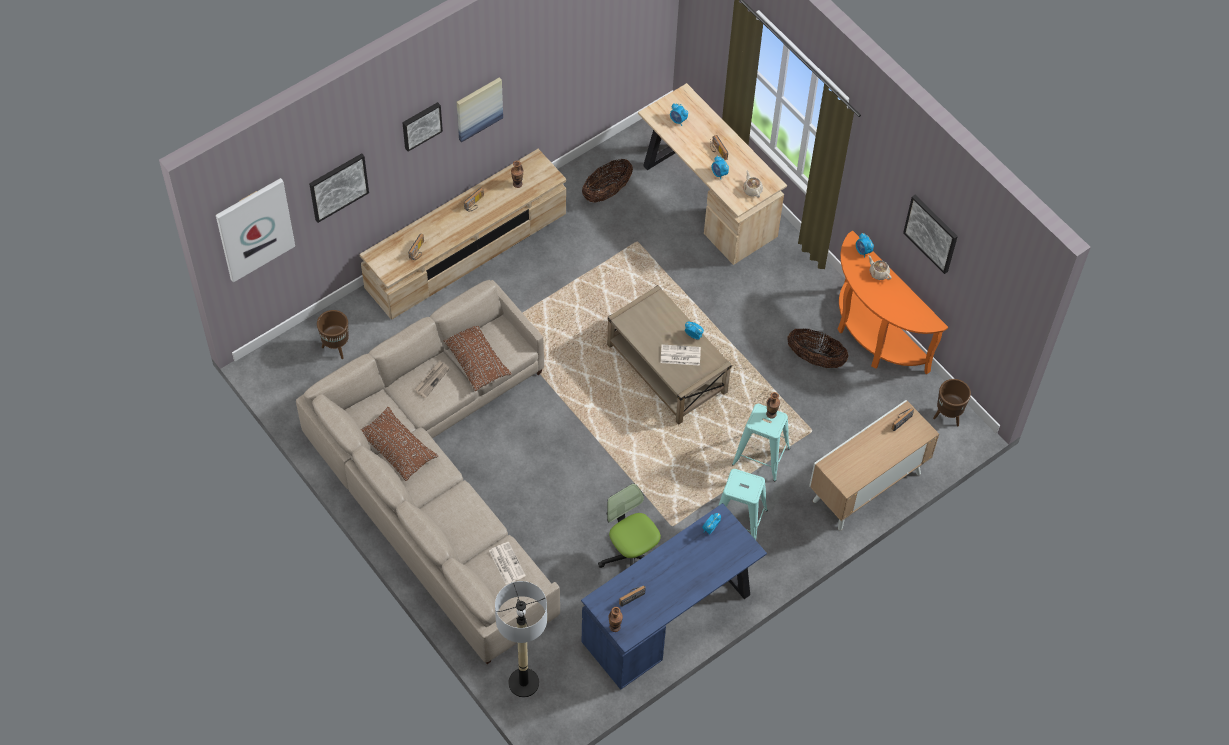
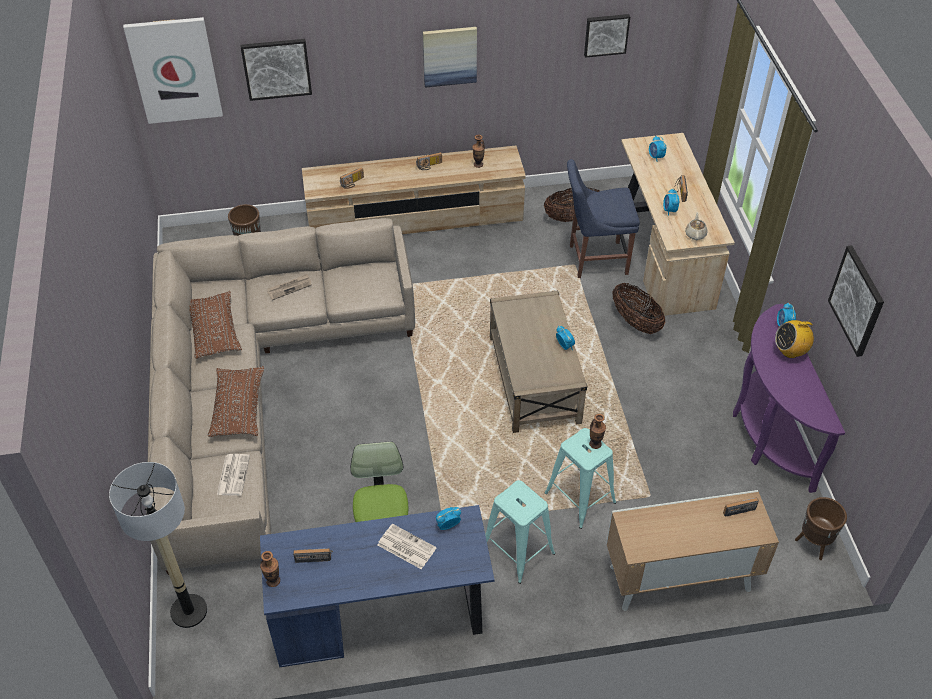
camera: 30 degrees right, 10 degrees down
picture [402,102,443,152] -> picture moved to [584,14,630,58]
brown pillow [443,326,512,391] -> brown pillow moved to [208,366,264,437]
newspaper [660,345,701,366] -> newspaper moved to [378,524,437,569]
basket [787,329,848,368] -> basket moved to [612,283,665,334]
orange console table [838,231,948,374] -> purple console table [733,304,845,493]
beige teapot [868,255,892,280] -> radio [775,320,814,358]
none -> blue chair [567,159,640,278]

